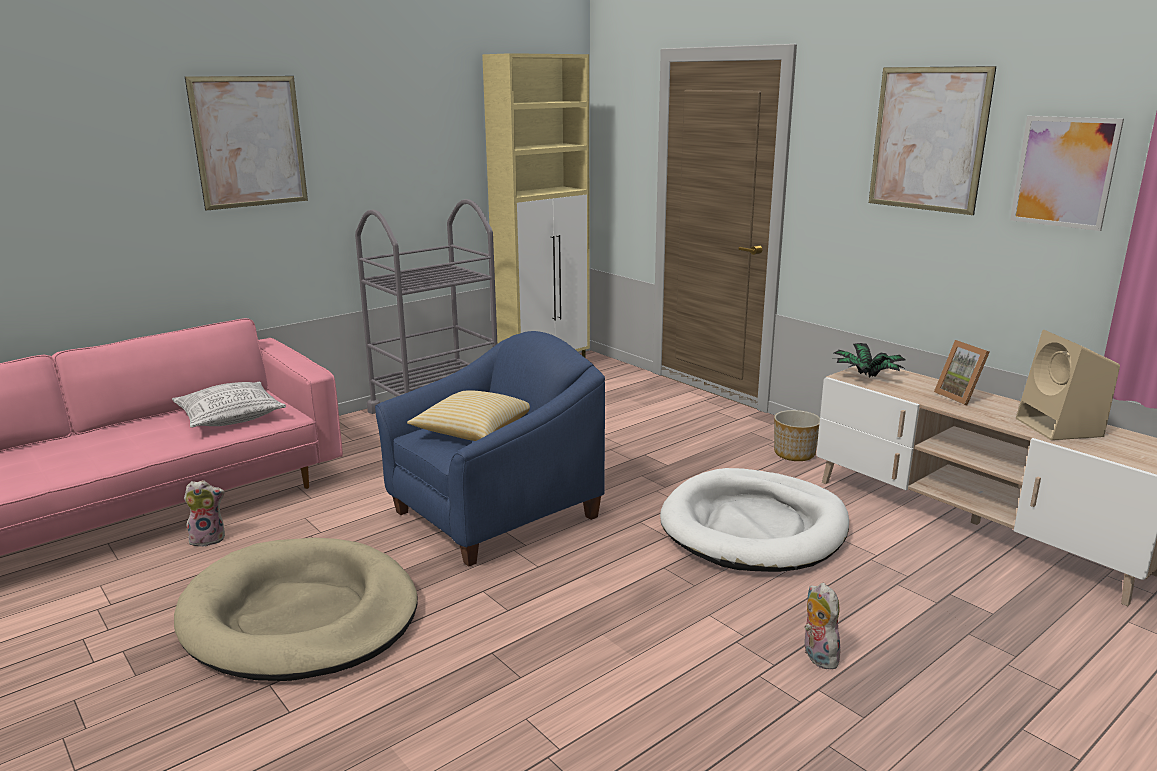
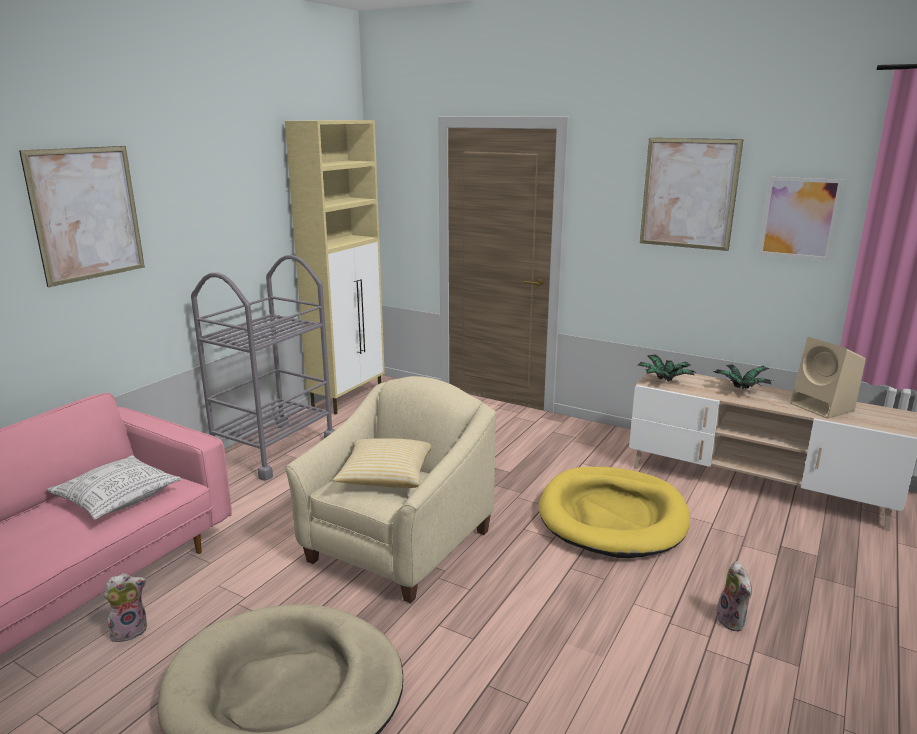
camera: 20 degrees left, 0 degrees up
blue armchair [375,331,605,567] -> beige armchair [285,376,496,603]
white dog bed [660,468,849,572] -> yellow dog bed [539,467,690,558]
planter [774,410,820,461] -> none
plush toy [805,583,840,669] -> plush toy turned 150 degrees counterclockwise [717,561,752,631]
picture frame [934,340,990,405] -> potted plant [713,364,773,389]

